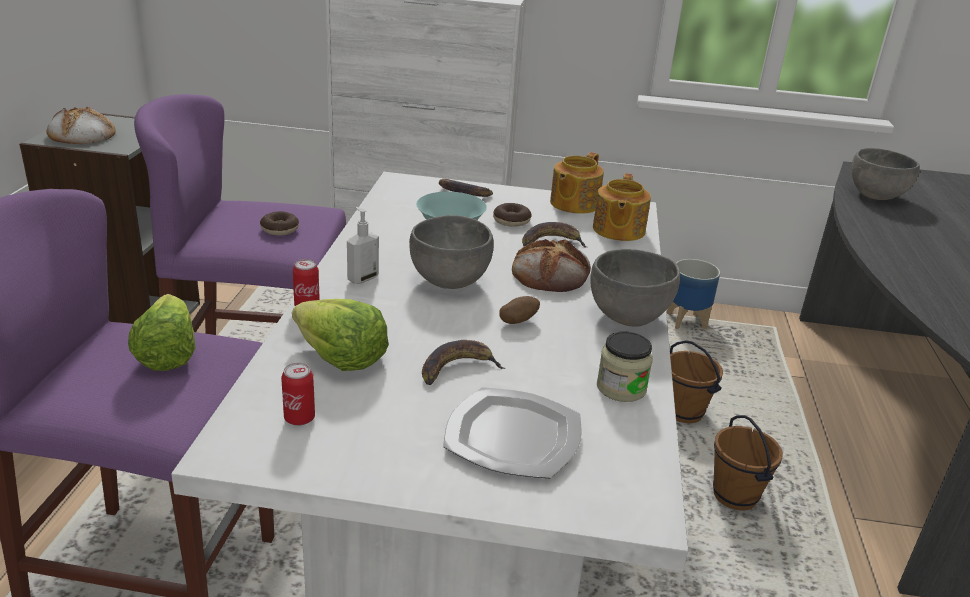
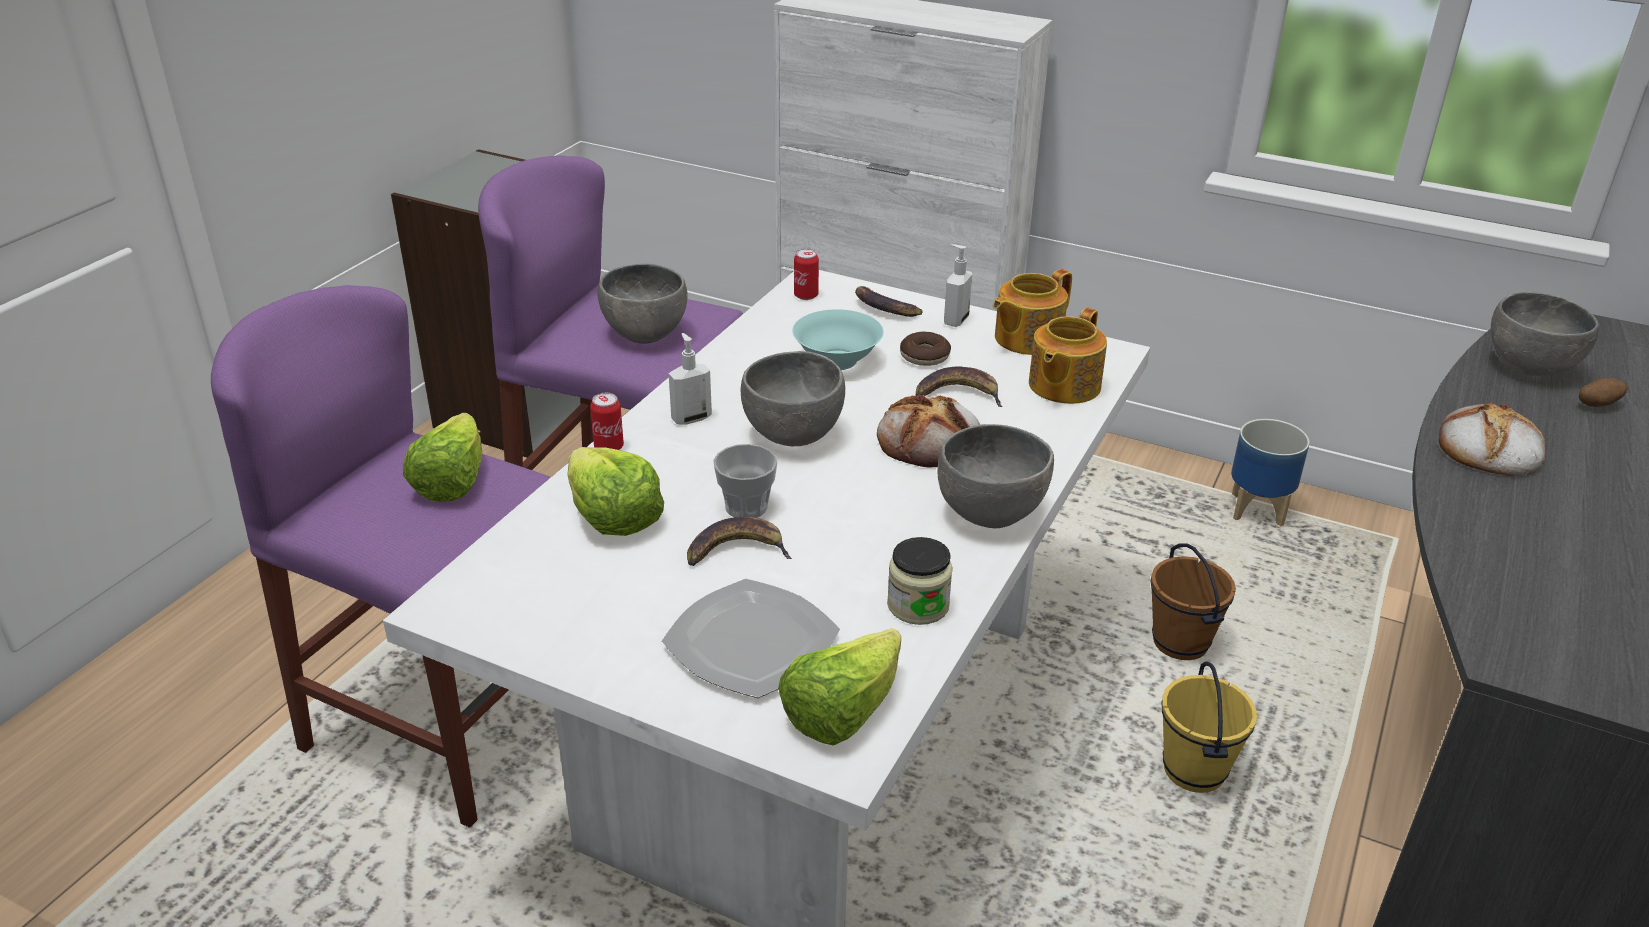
camera: 20 degrees right, 5 degrees up
bread [46,107,116,144] -> bread moved to [1439,403,1545,476]
donut [260,211,299,236] -> grey bowl [597,264,687,344]
can [281,363,315,426] -> can moved to [794,249,819,300]
potato [499,296,540,324] -> potato moved to [1579,378,1628,407]
brown bucket [713,415,783,511] -> yellow bucket [1162,661,1257,793]
none -> cup [713,444,777,518]
none -> lettuce [778,628,901,746]
none -> soap dispenser [944,244,972,327]

